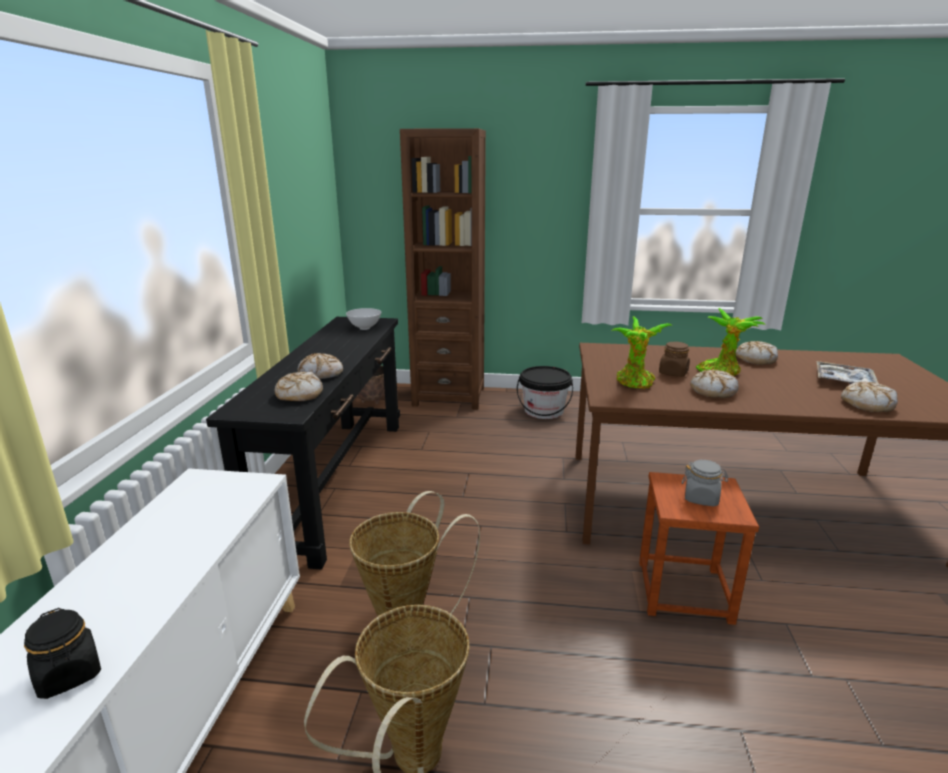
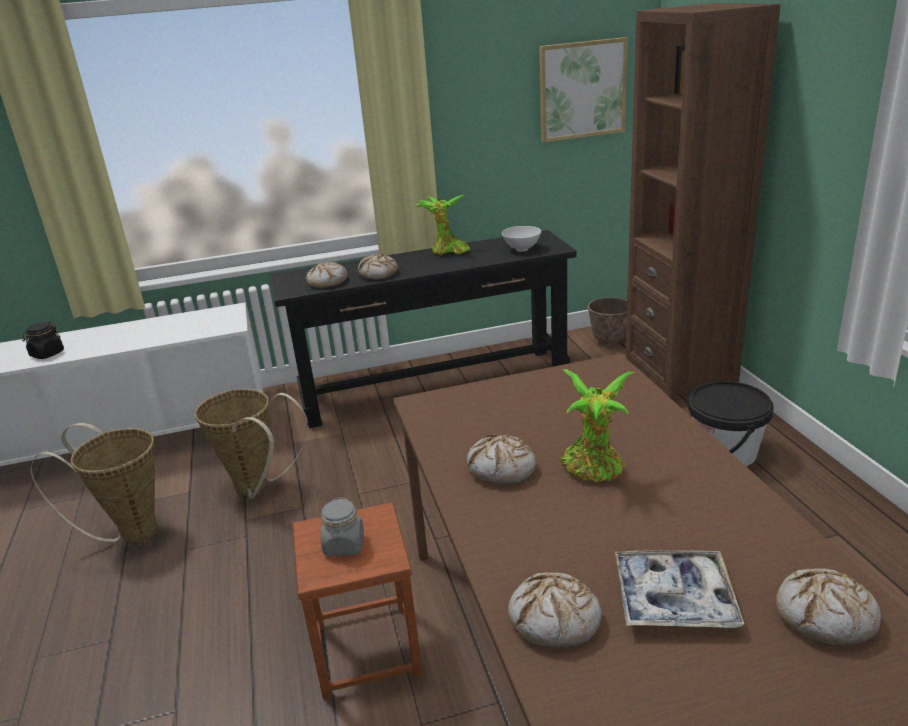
camera: 70 degrees right, 5 degrees up
potted plant [611,316,672,389] -> potted plant moved to [416,195,470,256]
brown jar [659,342,690,377] -> none
bread [736,341,778,365] -> bread moved to [776,568,881,646]
none -> picture [539,37,628,142]

